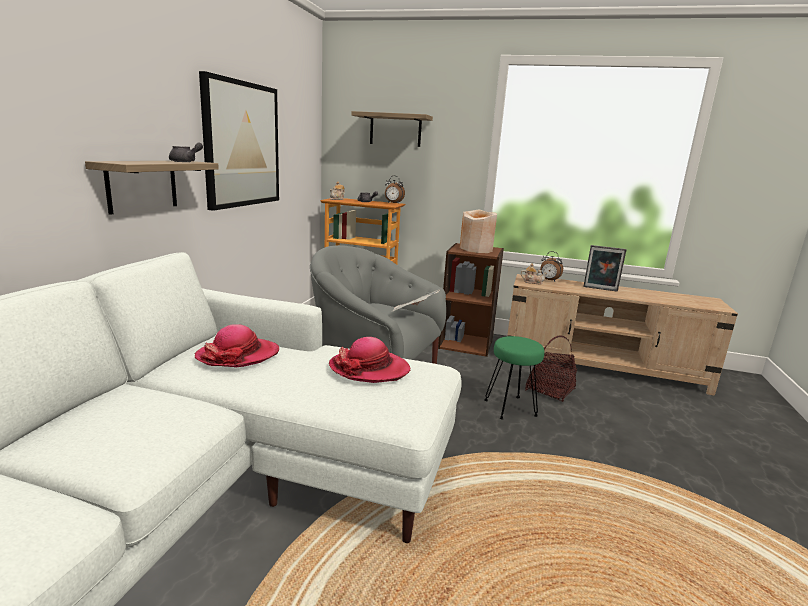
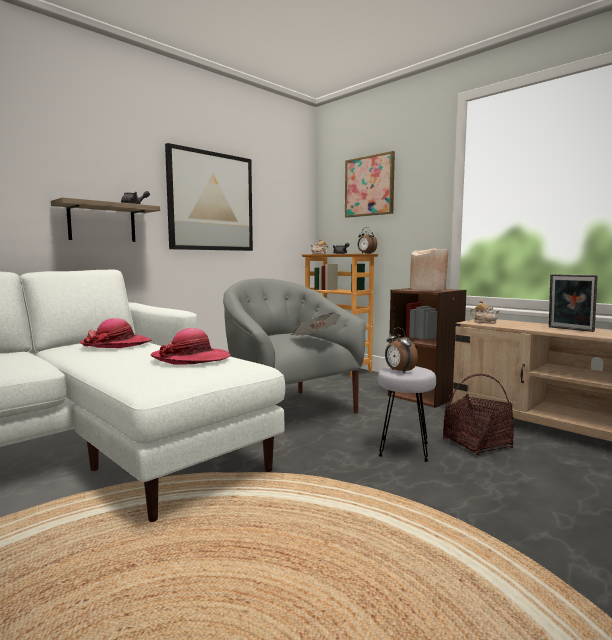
camera: 30 degrees right, 10 degrees down
shelf [351,111,433,147] -> picture [345,151,395,218]
green stool [484,336,544,419] -> grey stool [378,366,436,462]
alarm clock [540,251,563,282] -> alarm clock moved to [385,328,418,374]

